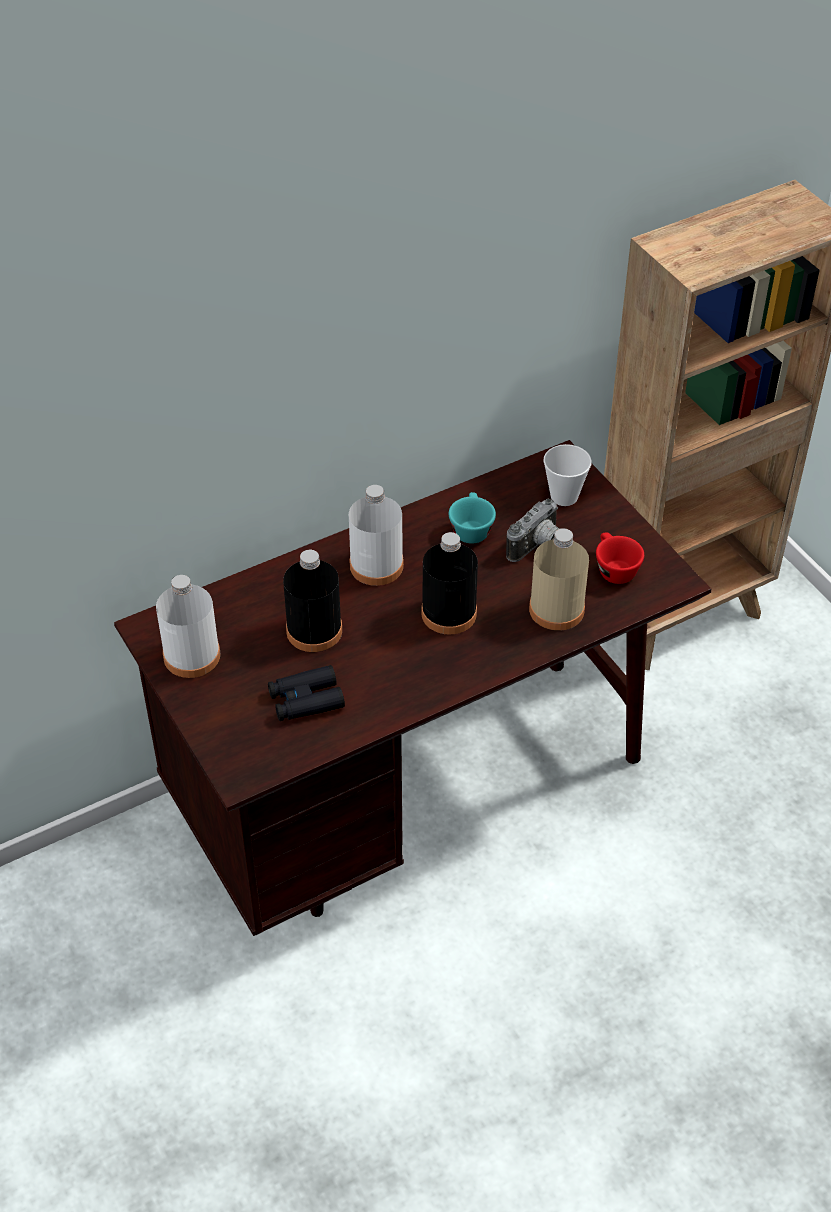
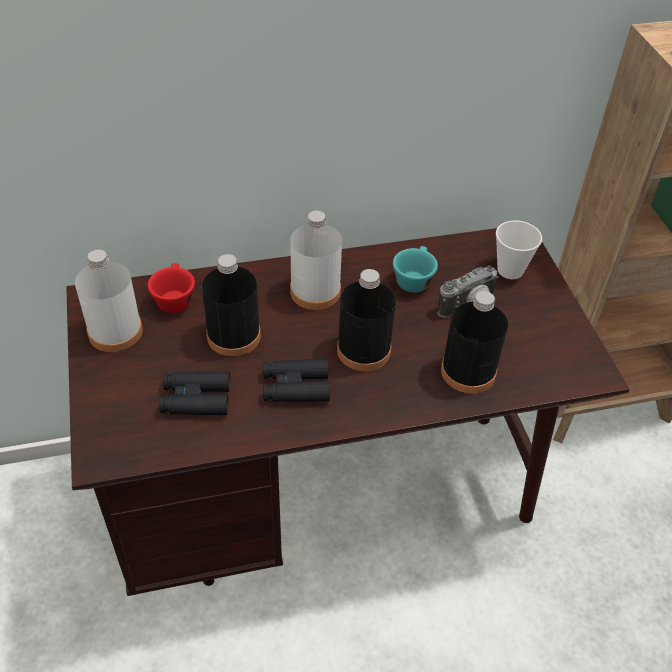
camera: 15 degrees right, 0 degrees up
beige bottle [529,528,589,631] -> black bottle [441,291,508,394]
red cup [596,532,644,584] -> red cup moved to [148,263,195,313]
none -> black binoculars [263,359,330,402]

